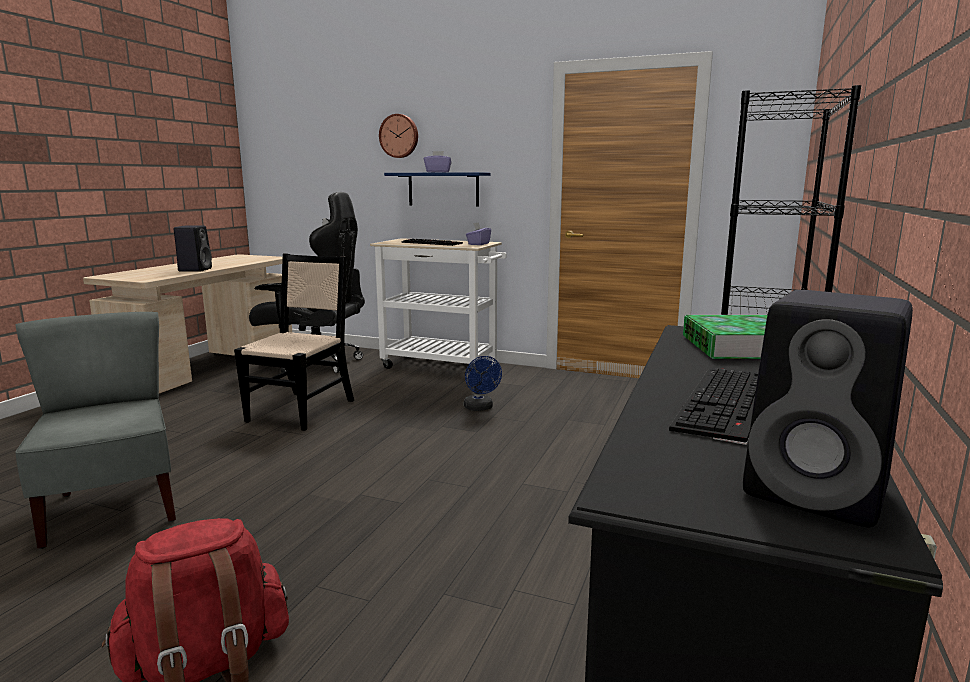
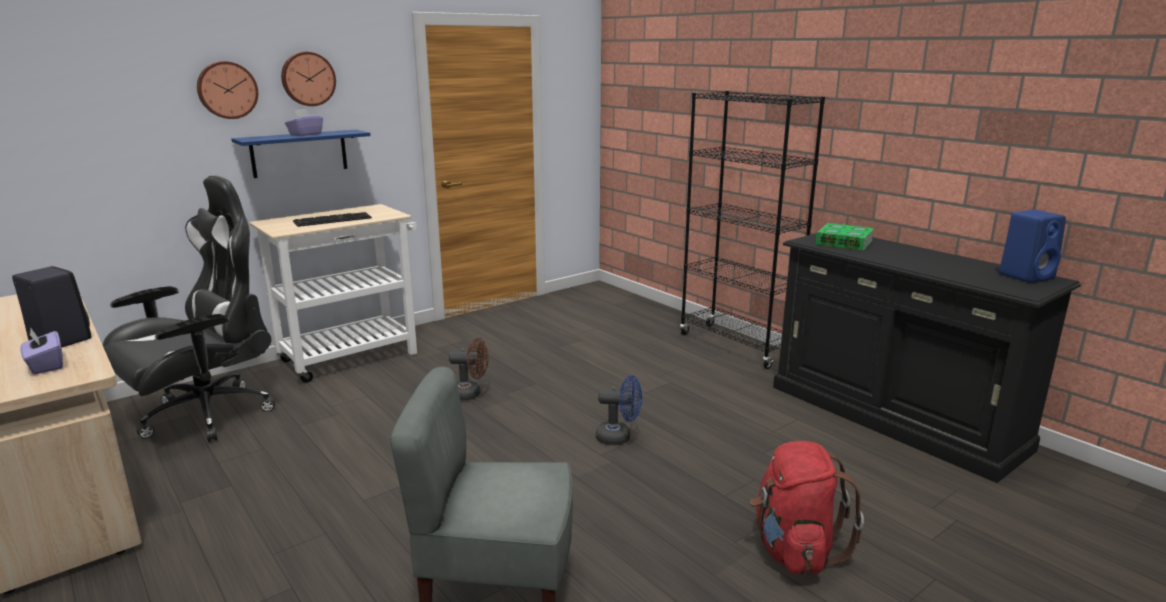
camera: 60 degrees left, 5 degrees up
chair [234,253,354,431] -> none
blue fan [464,356,502,411] -> blue fan moved to [596,375,642,445]
purple tissue box [466,222,491,245] -> purple tissue box moved to [20,329,63,375]
keyboard [669,368,758,445] -> none
black speaker [743,290,913,527] -> blue speaker [999,210,1066,283]
none -> wall clock [281,52,336,106]
none -> brown fan [449,338,489,400]

